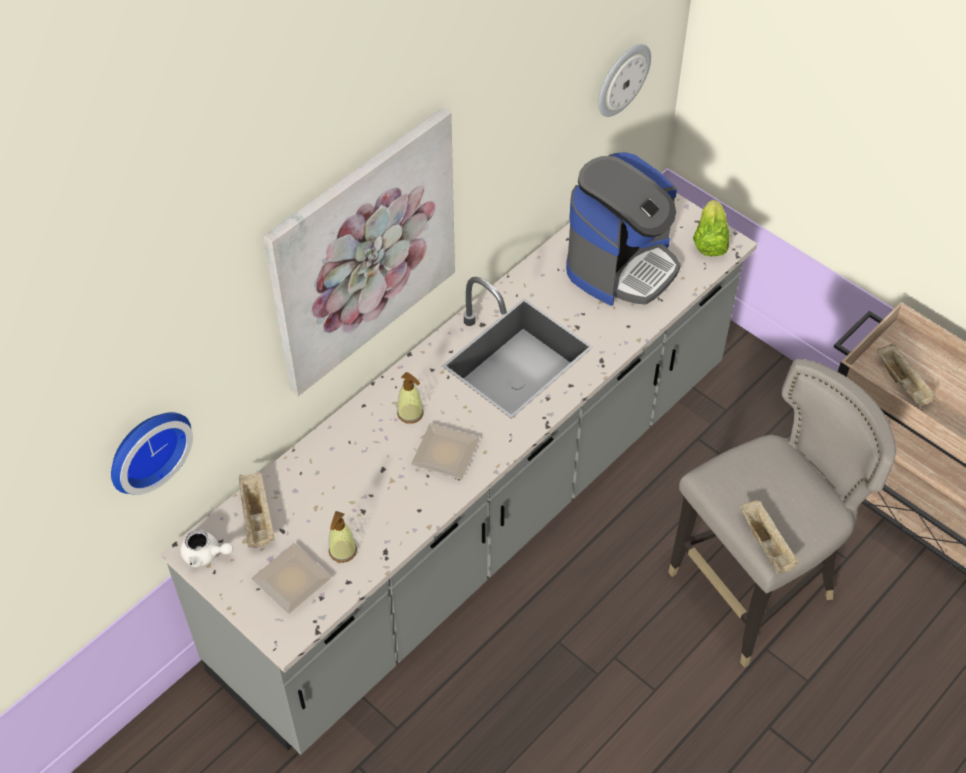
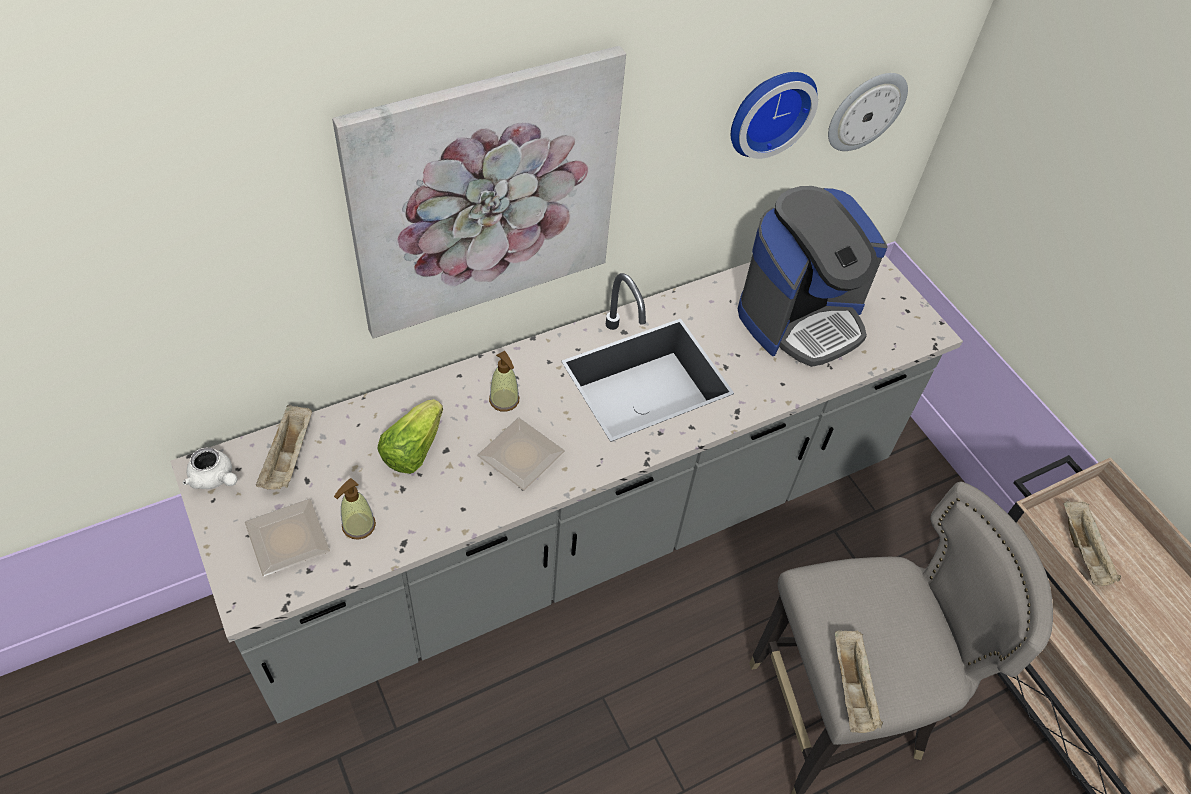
camera: 15 degrees right, 0 degrees up
wall clock [111,412,193,495] -> wall clock moved to [731,72,818,159]
lettuce [693,200,730,256] -> lettuce moved to [377,399,443,474]

